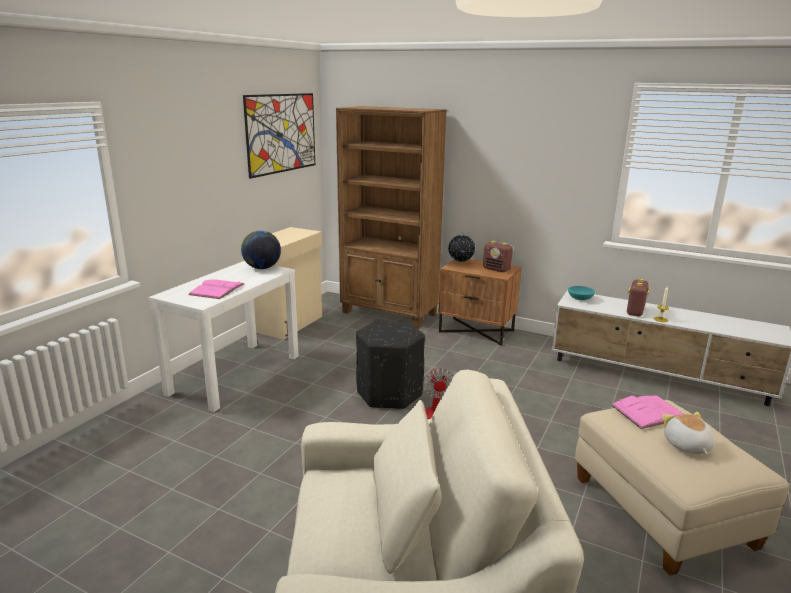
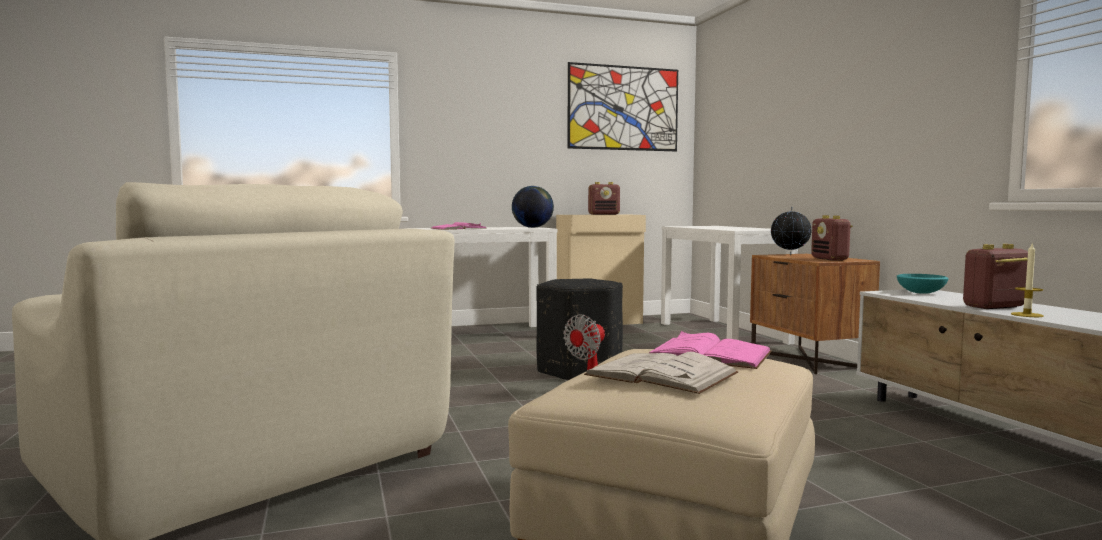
camera: 45 degrees right, 15 degrees down
brown bookcase [336,106,447,329] -> white console table [661,226,798,345]
plush toy [661,412,714,455] -> white book [584,352,738,394]
none -> radio [588,182,620,215]

